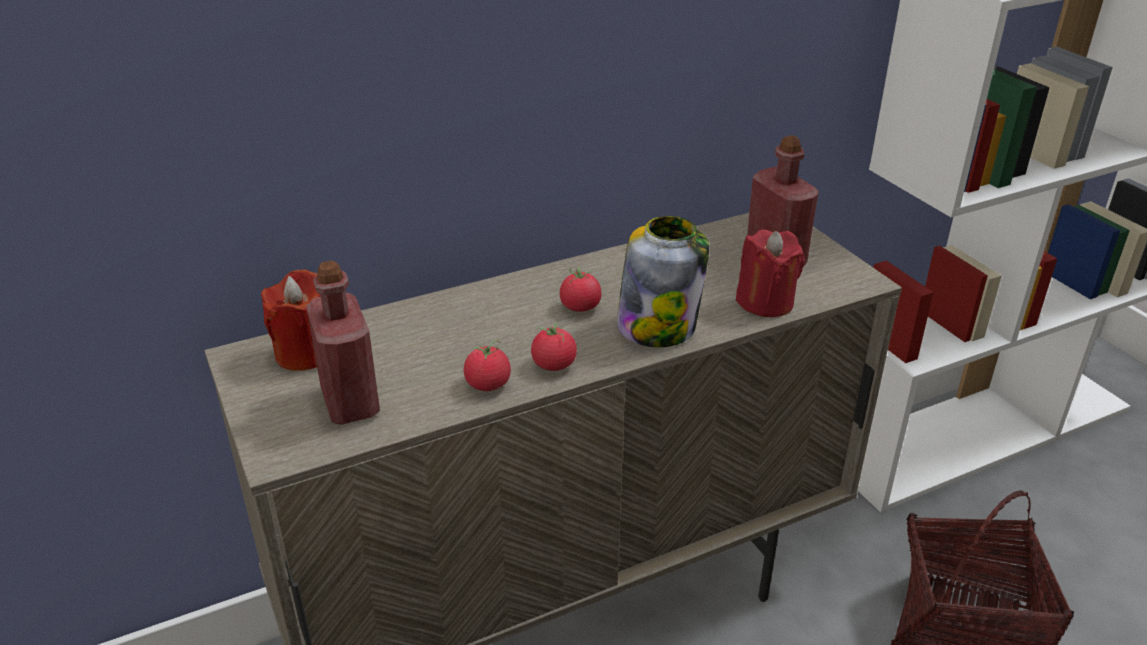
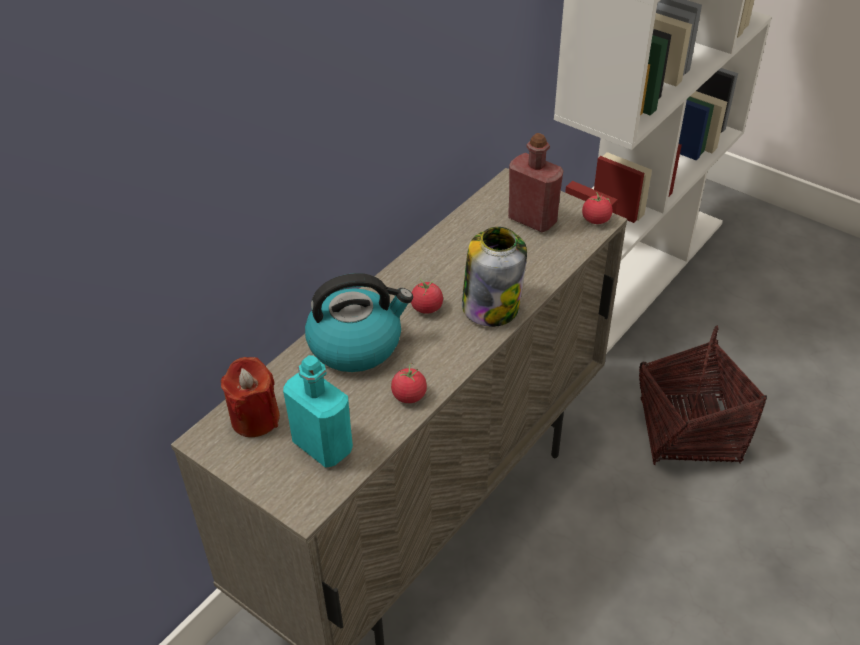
camera: 25 degrees left, 10 degrees up
red bottle [306,260,380,425] -> turquoise bottle [283,355,353,468]
tomato [531,322,577,371] -> tomato moved to [582,192,612,224]
red candle [736,229,804,317] -> none
none -> kettle [305,273,413,372]

